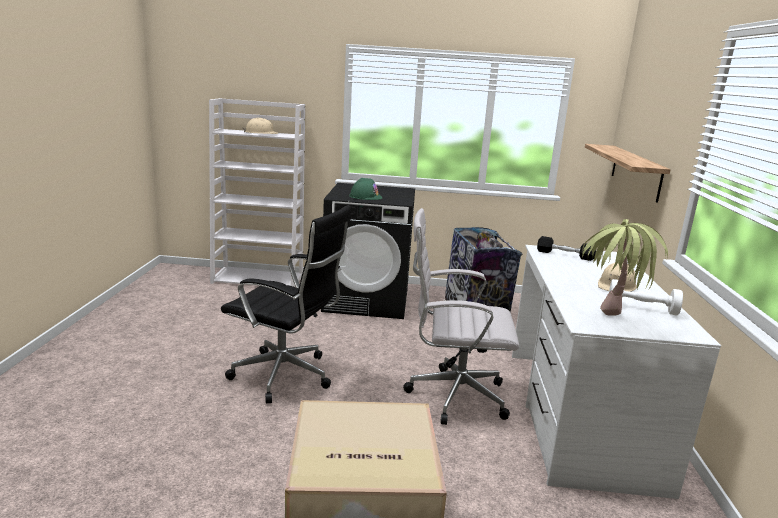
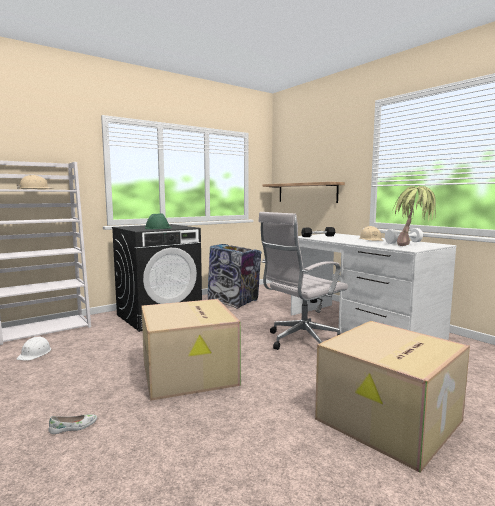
camera: 40 degrees left, 10 degrees down
black office chair [221,205,352,403] -> cardboard box [141,299,241,401]
none -> white hard hat [17,337,51,361]
none -> white shoe [48,414,97,434]

